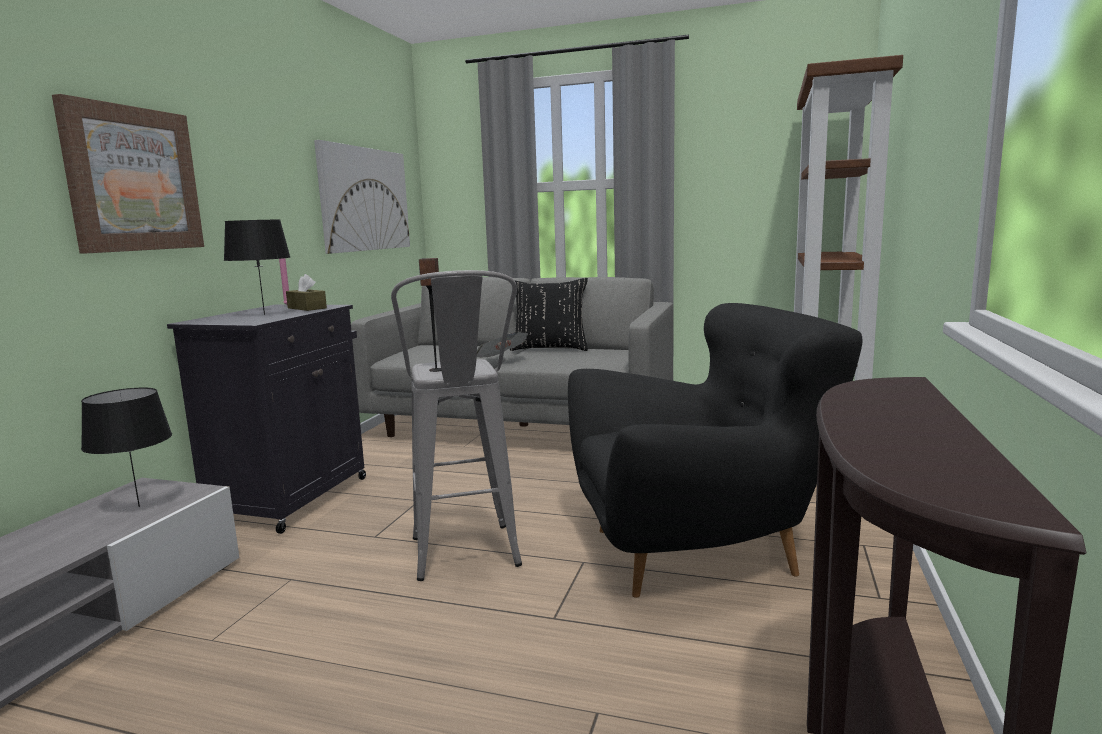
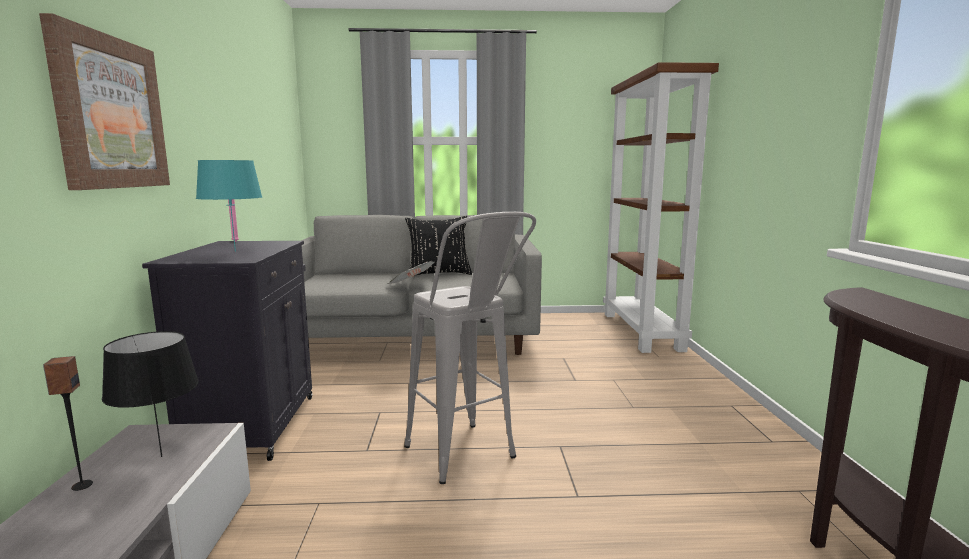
camera: 20 degrees left, 0 degrees up
black table lamp [224,220,290,315] -> turquoise table lamp [196,160,262,252]
brown tissue box [286,274,327,311] -> none
picture [314,140,410,254] -> none
speaker [419,258,441,372] -> speaker moved to [43,356,93,491]
black armchair [568,303,863,598] -> none

